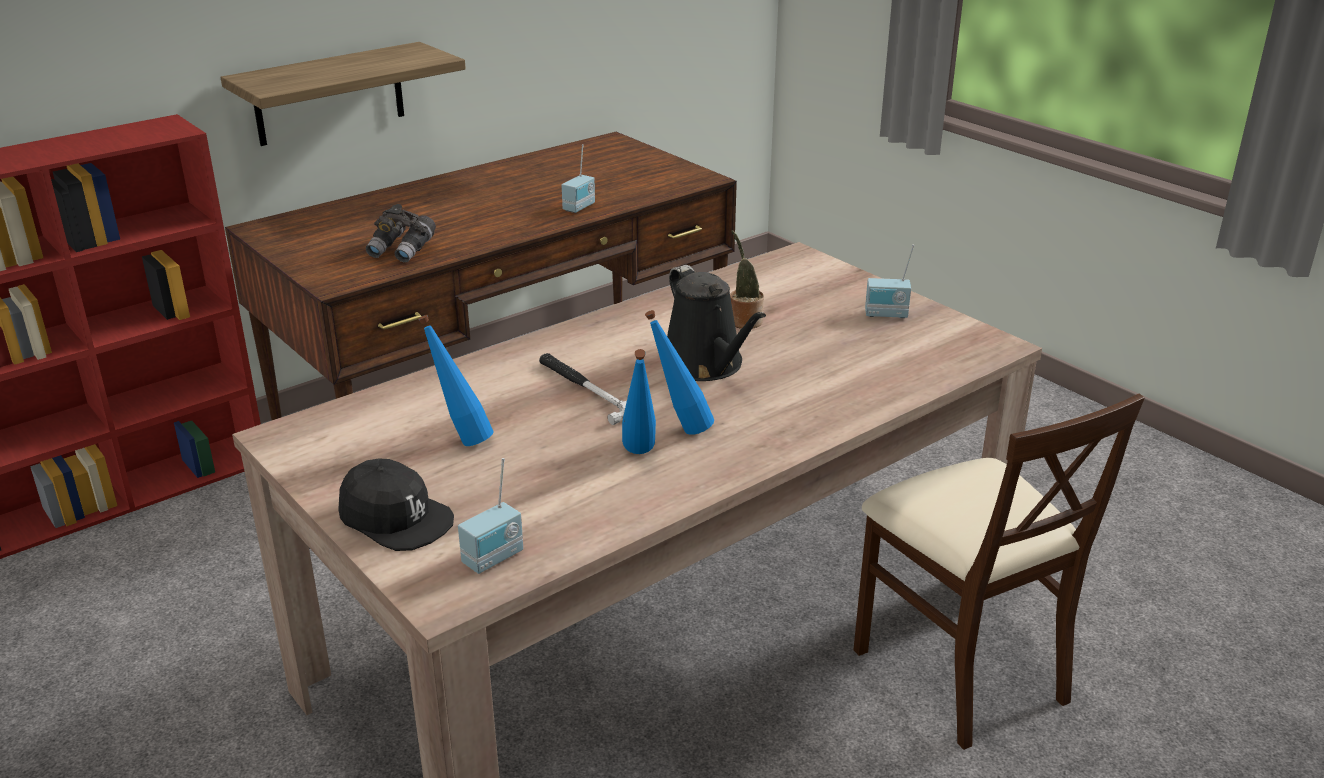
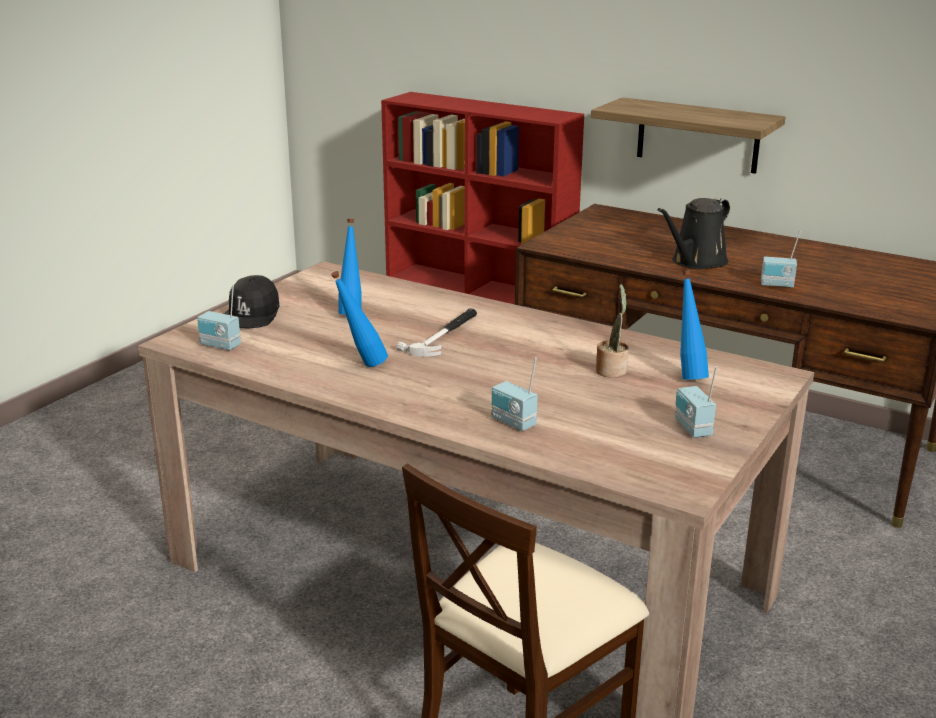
camera: 70 degrees right, 5 degrees down
grey binoculars [366,204,436,263] -> none
blue bottle [645,310,714,435] -> blue bottle moved to [680,270,709,380]
black watering can [667,265,766,381] -> black watering can moved to [658,198,730,269]
none -> radio [492,357,538,431]

